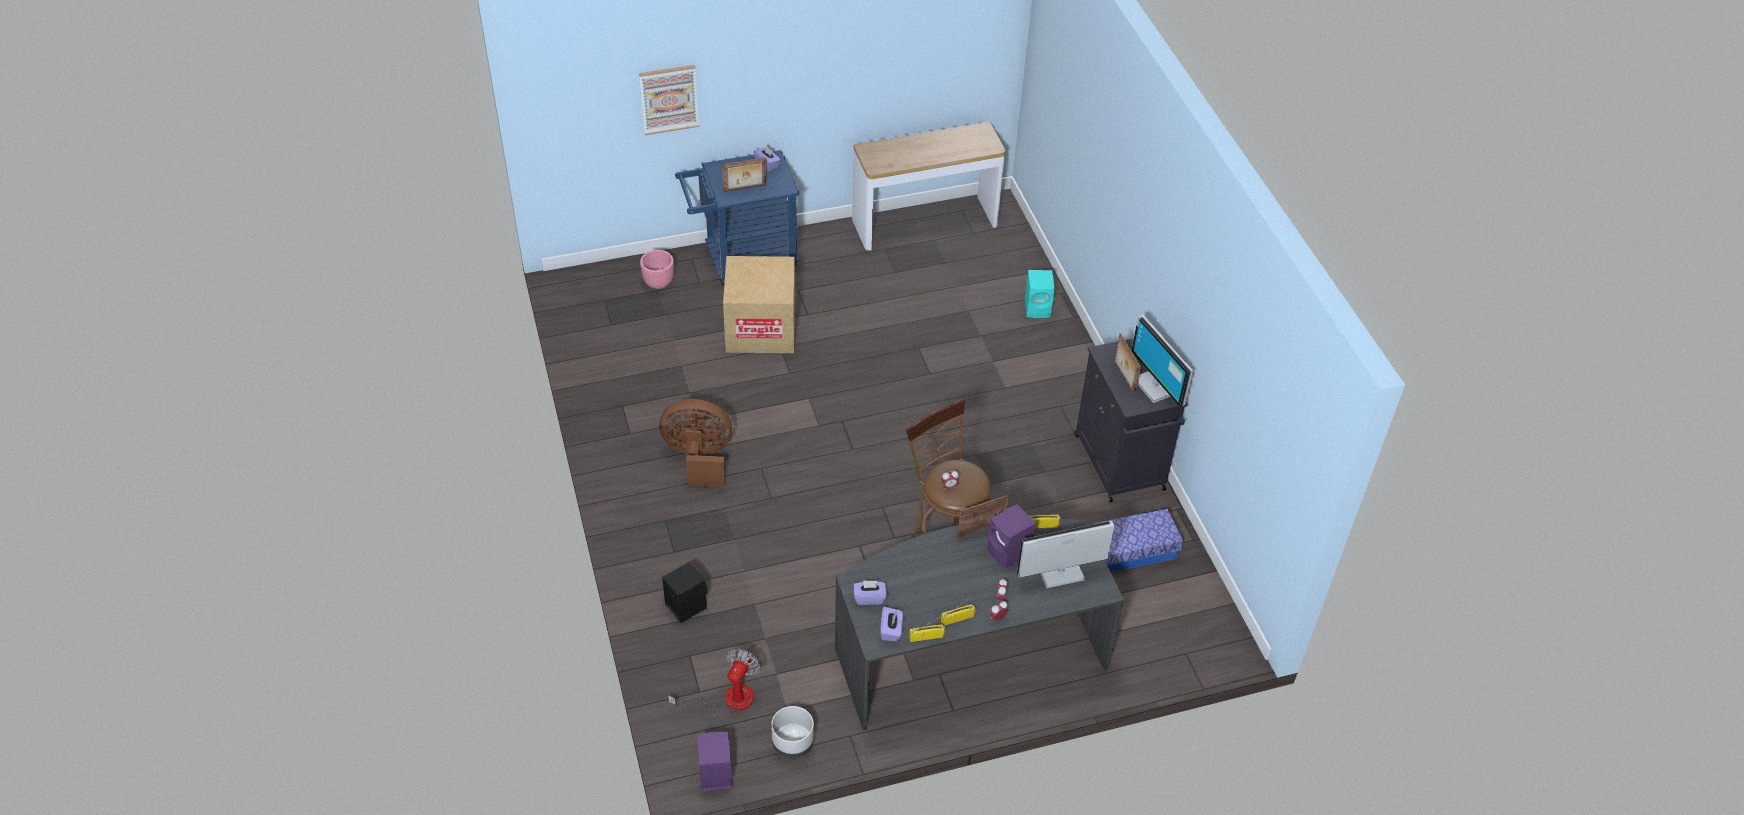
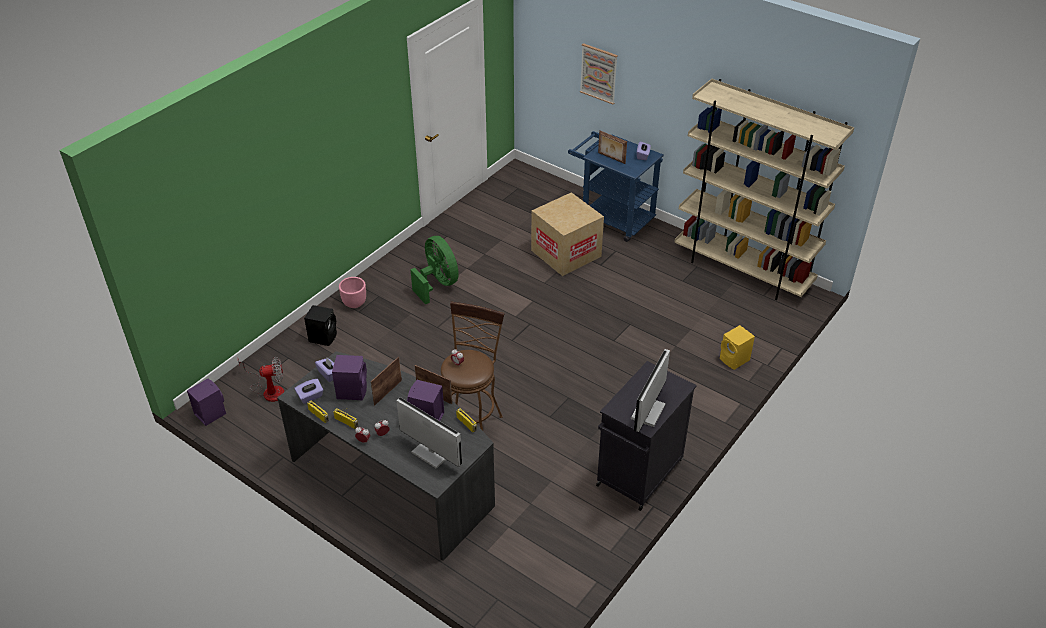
camera: 55 degrees right, 5 degrees down
pink planter [640,250,674,289] -> pink planter moved to [339,277,366,308]
brown fan [659,399,732,487] -> green fan [410,236,459,304]
grey planter [771,706,814,759] -> none
console table [852,122,1005,251] -> beige bookcase [674,79,854,300]
turquoise speaker [1025,270,1055,318] -> yellow speaker [720,325,755,370]
storage box [1094,509,1183,572] -> none
picture frame [1115,333,1141,394] -> picture frame moved to [371,357,402,405]
none -> purple speaker [332,355,367,401]

